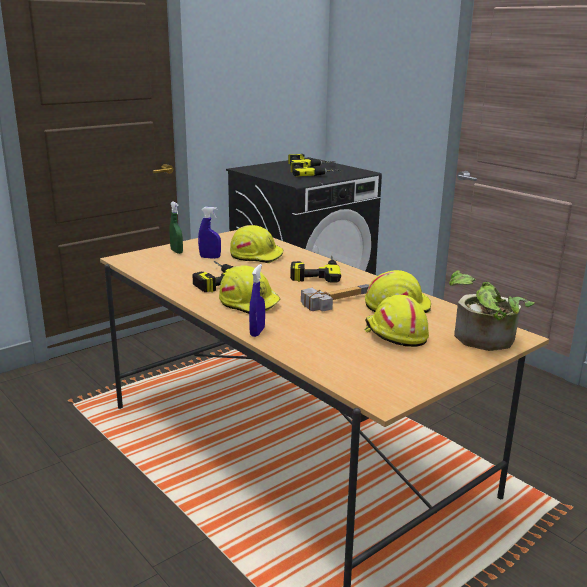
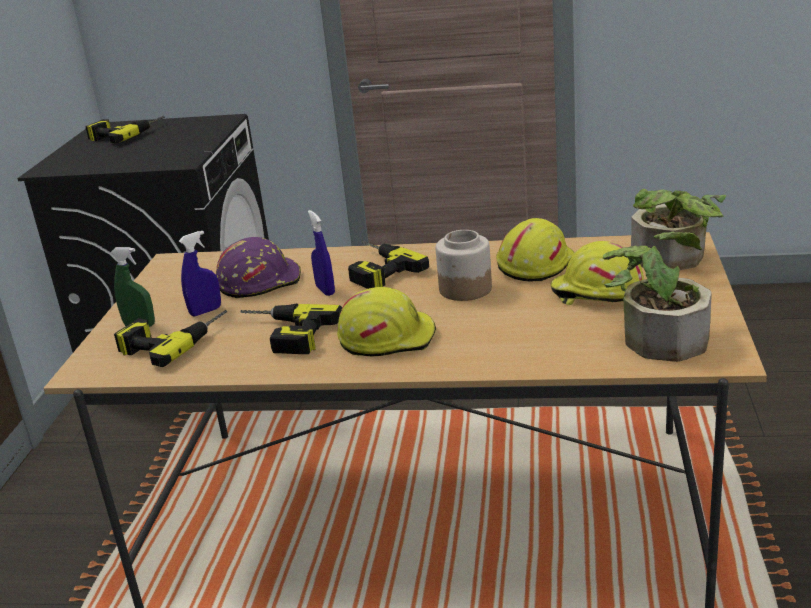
camera: 40 degrees left, 5 degrees up
yellow hard hat [230,225,283,263] -> purple hard hat [216,237,301,298]
blue spray bottle [249,264,265,337] -> blue spray bottle moved to [308,210,335,296]
power drill [291,162,341,176] -> power drill moved to [114,310,227,367]
hammer [301,284,370,312] -> jar [436,230,492,301]
none -> potted plant [603,231,712,362]

